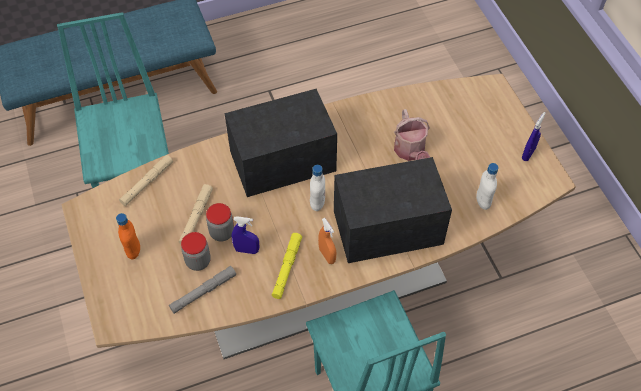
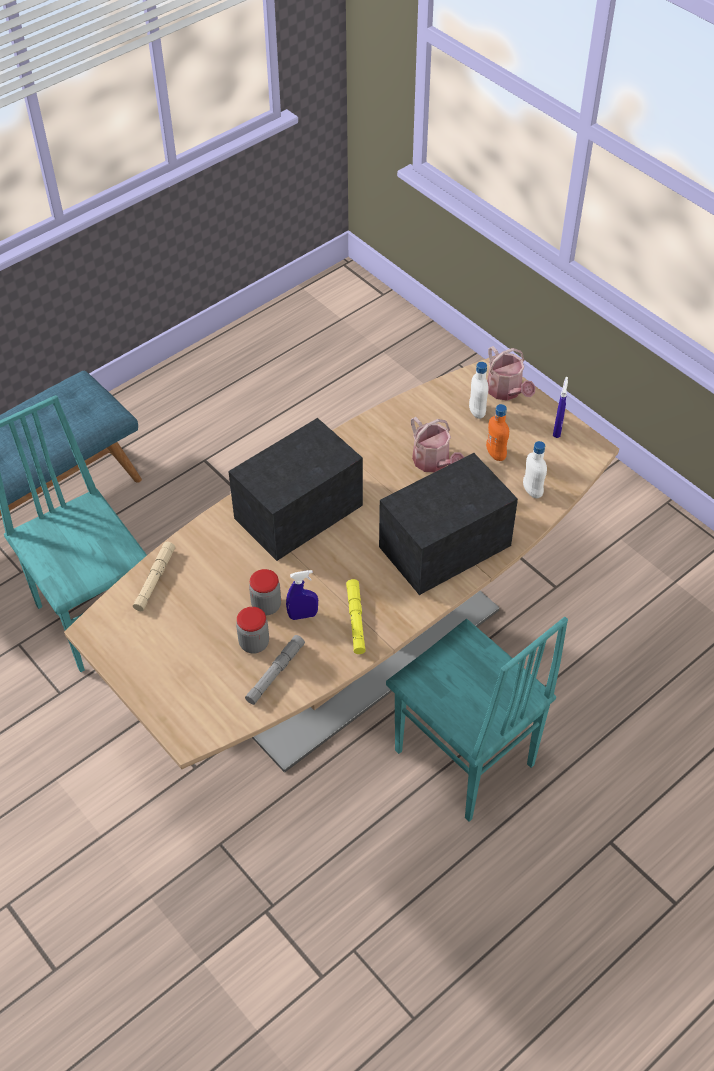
camera: 20 degrees left, 5 degrees down
orange bottle [116,213,140,259] -> orange bottle moved to [486,404,509,461]
beige flashlight [179,184,213,244] -> none
white bottle [310,165,325,211] -> white bottle moved to [469,362,489,419]
orange spray bottle [318,218,336,264] -> none
none -> watering can [487,346,536,401]

